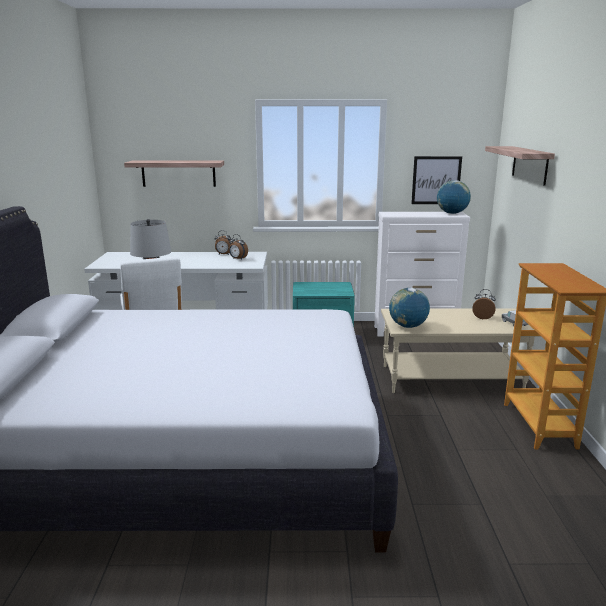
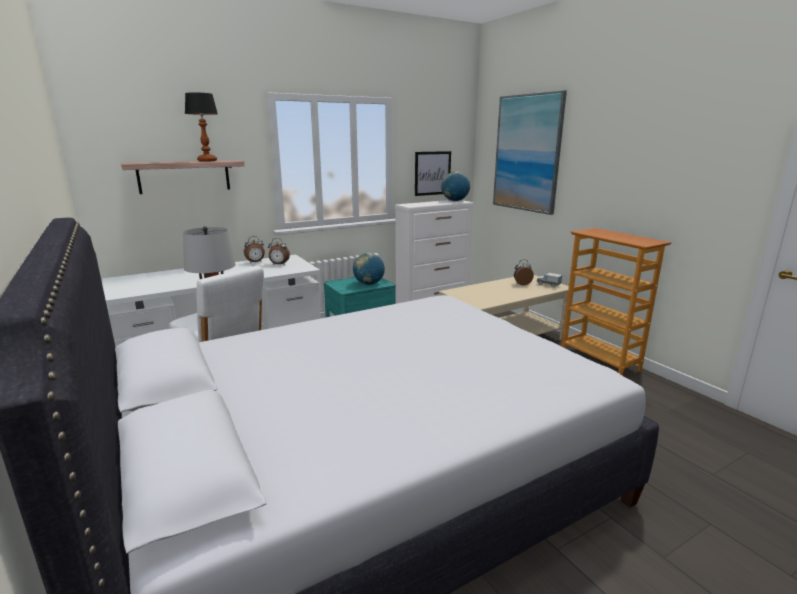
camera: 30 degrees left, 0 degrees up
globe [389,288,430,328] -> globe moved to [353,253,385,285]
shelf [485,146,555,186] -> picture [493,90,567,215]
none -> table lamp [185,92,218,161]

